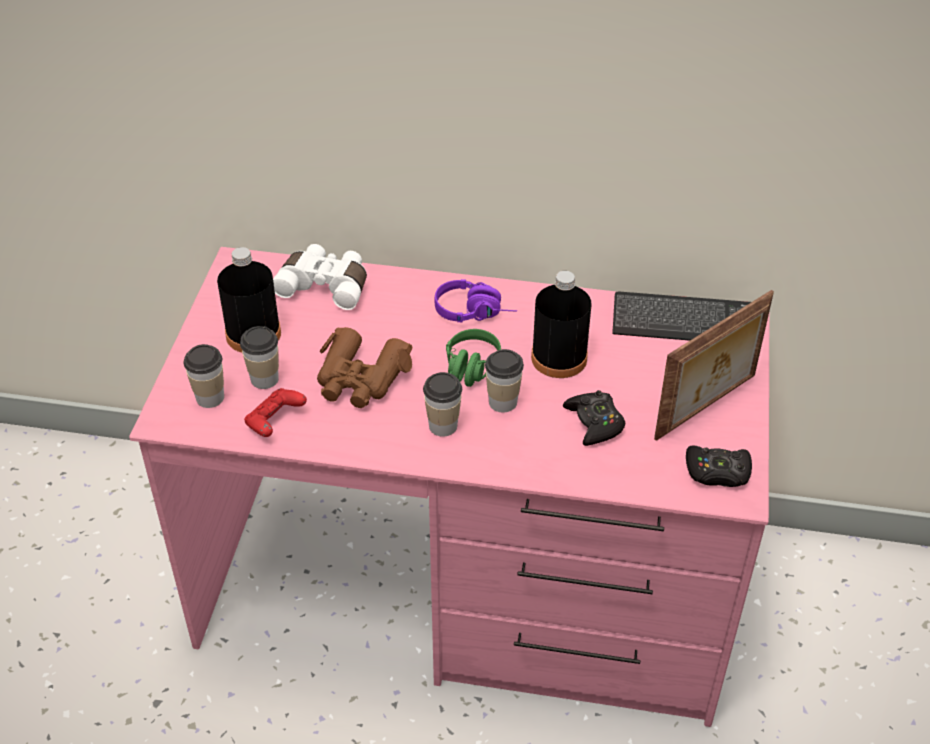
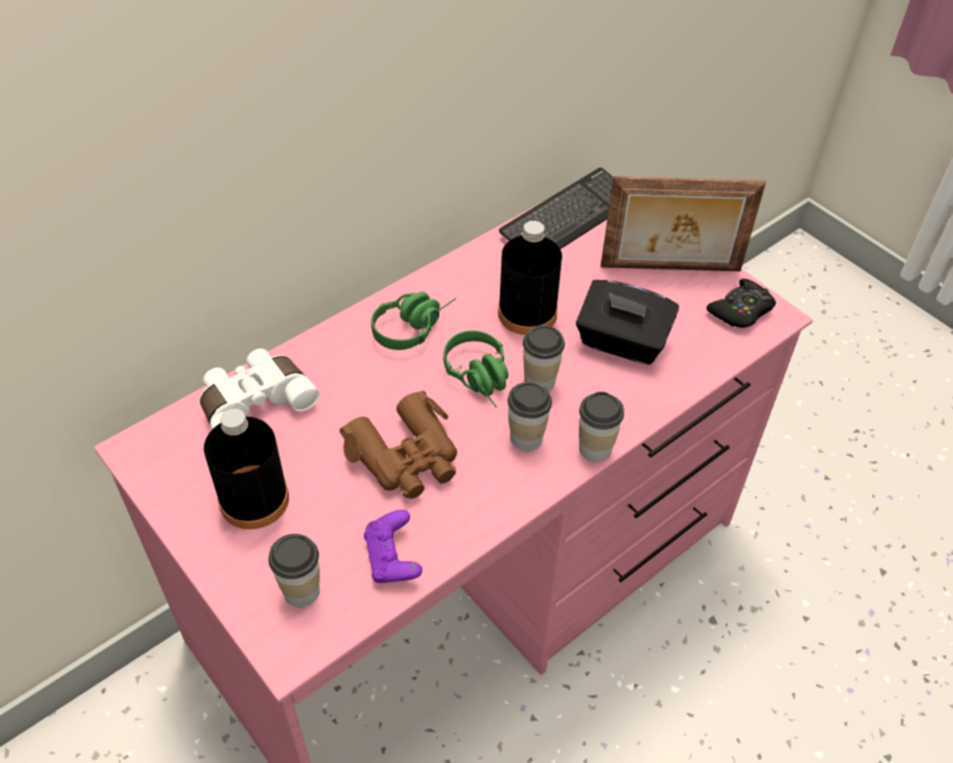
camera: 50 degrees left, 5 degrees up
cup [240,326,279,389] -> cup moved to [579,392,624,462]
red game controller [244,388,307,437] -> purple game controller [364,510,422,583]
purple headphones [434,279,517,322] -> green headphones [371,292,456,350]
black game controller [563,390,625,446] -> black tissue box [576,280,679,365]
picture frame [654,290,774,441] -> picture frame turned 90 degrees clockwise [601,176,766,271]

